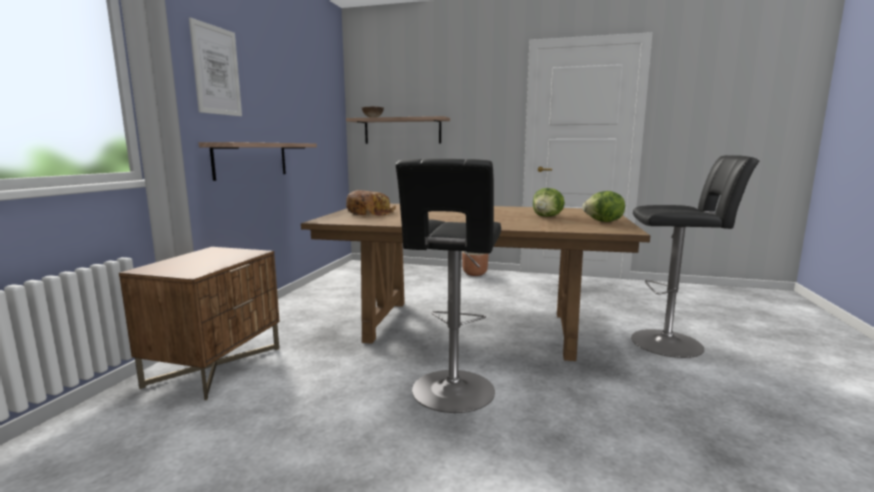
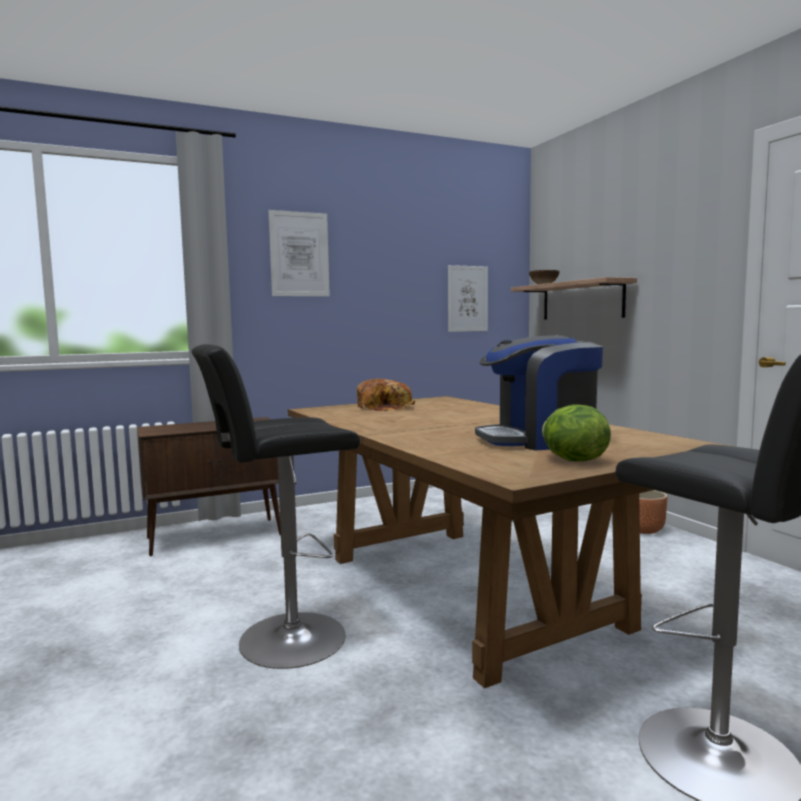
camera: 50 degrees right, 5 degrees down
brown nightstand [119,247,280,400] -> brown cabinet [137,417,281,557]
shelf [199,142,317,181] -> none
lettuce [533,188,565,217] -> coffee machine [475,335,603,450]
none -> picture [448,265,488,332]

